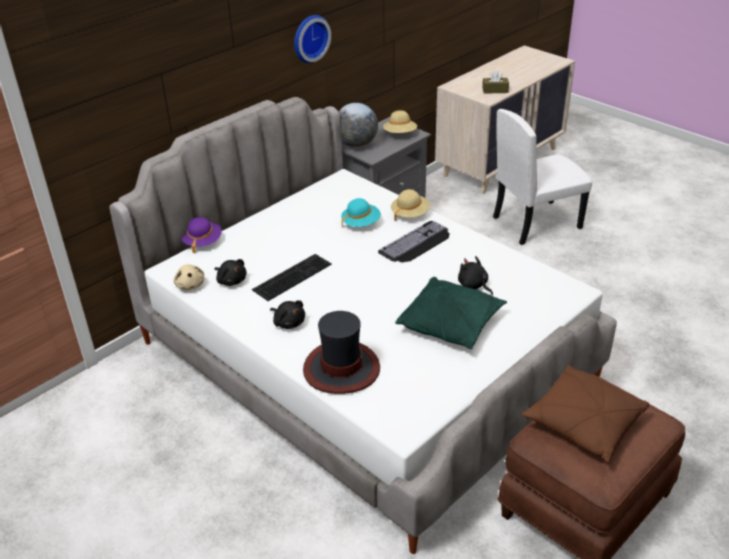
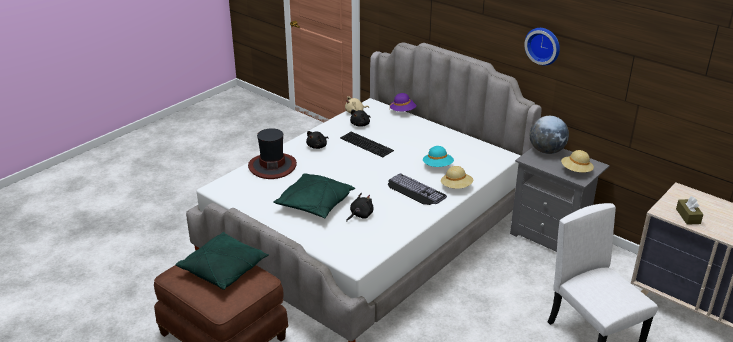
camera: 85 degrees right, 5 degrees down
brown pillow [522,365,650,462] -> green pillow [175,232,269,290]

